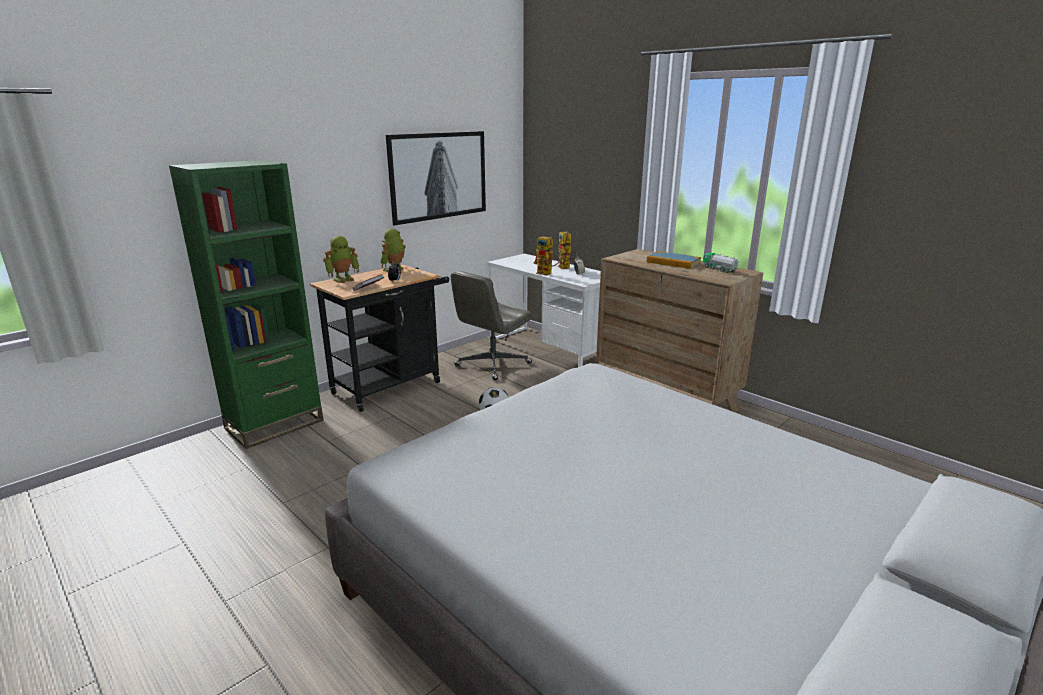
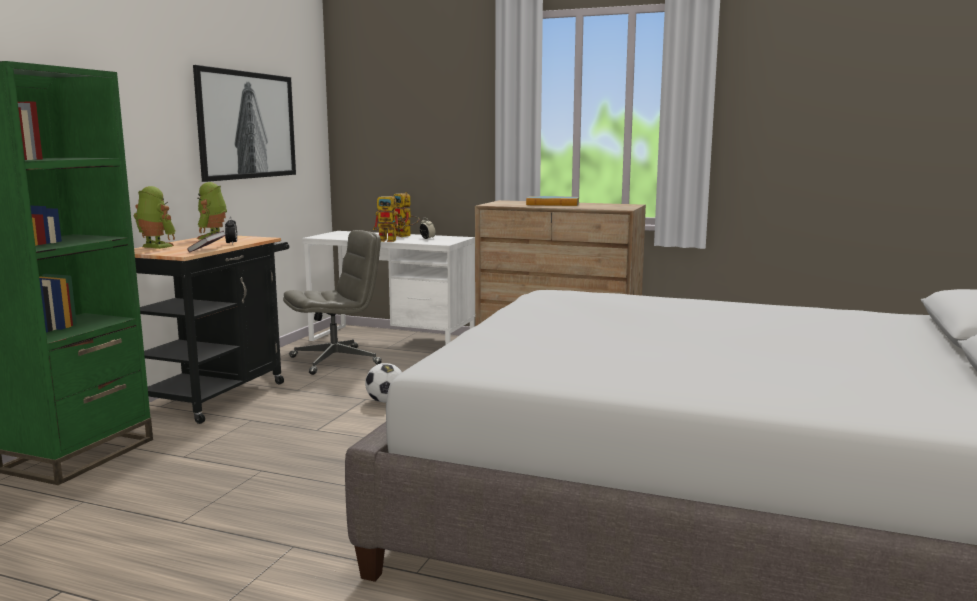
camera: 25 degrees left, 10 degrees down
toy robot [323,236,359,283] -> toy robot turned 90 degrees counterclockwise [134,186,176,249]
grey office chair [451,271,533,380] -> grey office chair turned 135 degrees counterclockwise [283,230,382,375]
toy truck [702,253,739,273] -> none

